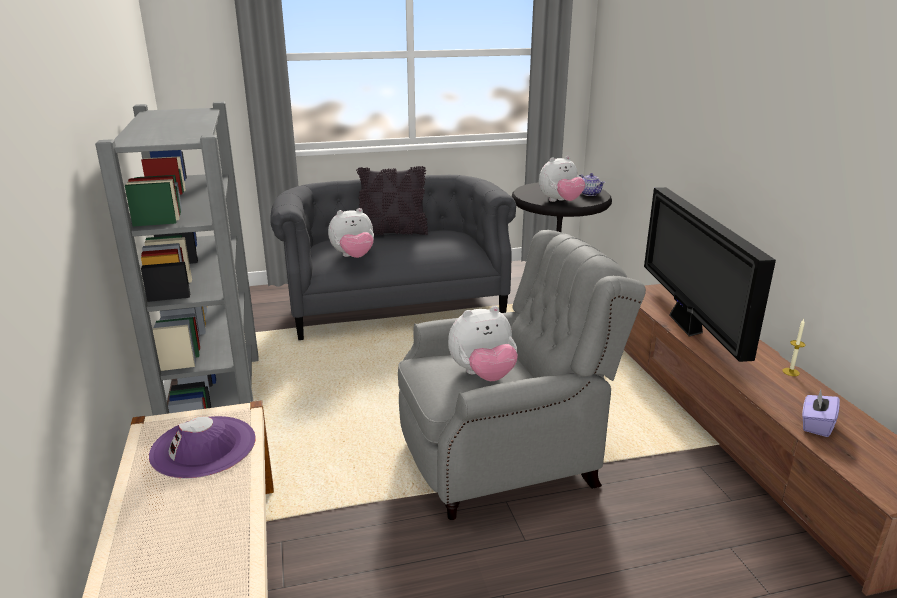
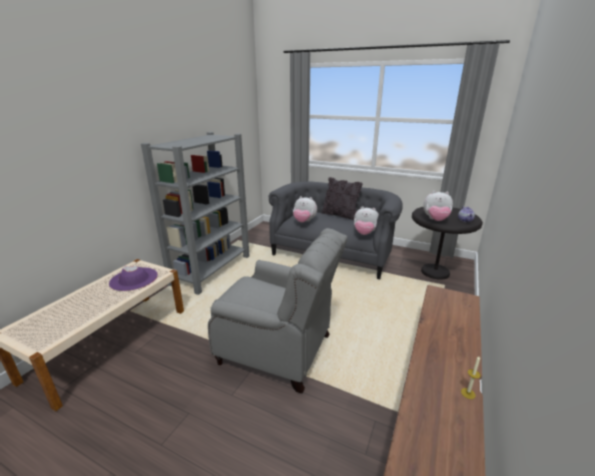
camera: 40 degrees right, 0 degrees up
plush toy [448,306,518,381] -> plush toy moved to [354,206,379,235]
television [644,187,776,362] -> none
purple tissue box [802,389,840,437] -> none

